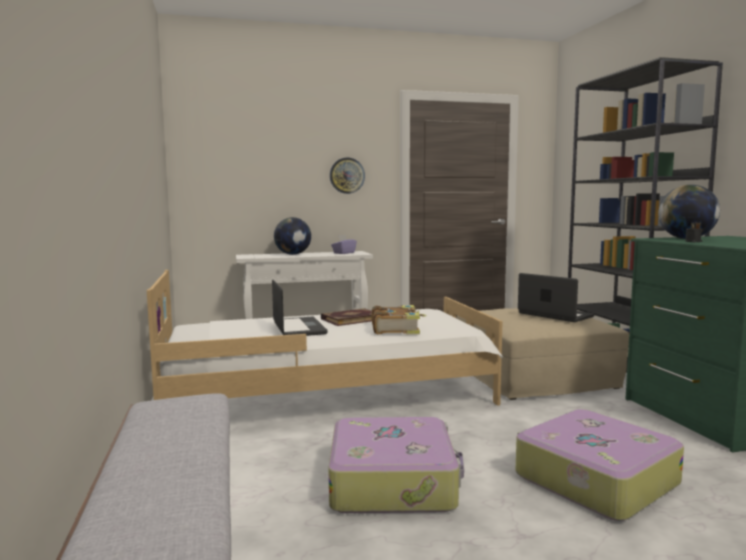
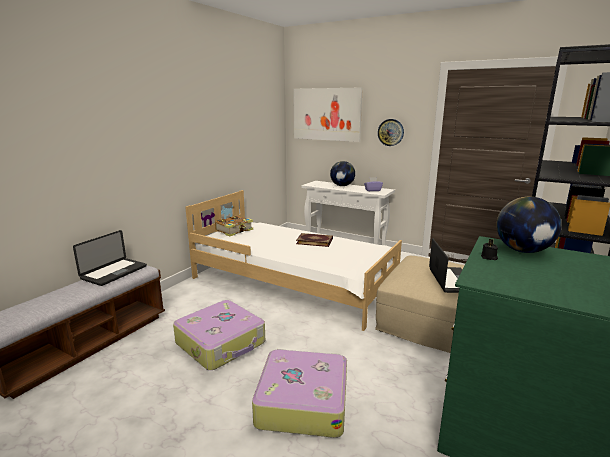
camera: 45 degrees right, 10 degrees up
laptop [272,280,328,336] -> laptop moved to [73,230,147,286]
book [371,305,426,334] -> book moved to [215,216,253,237]
none -> picture [293,87,363,142]

